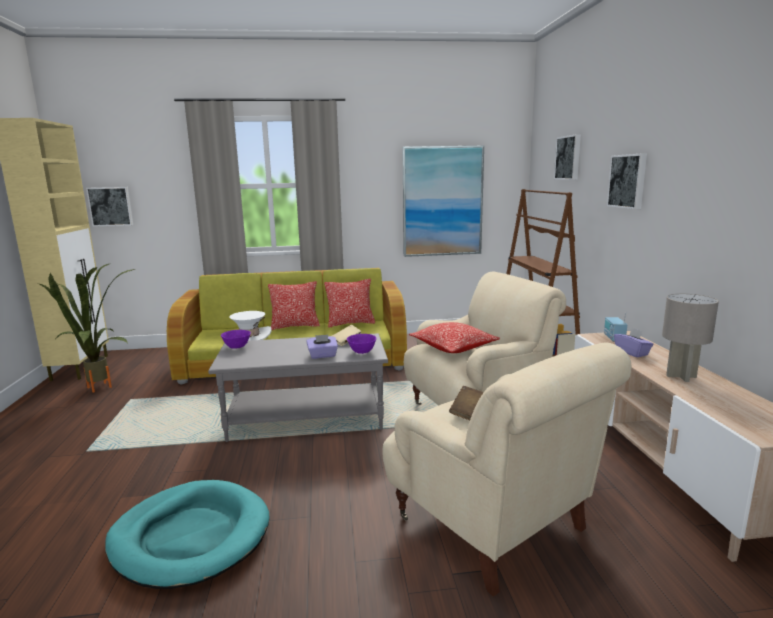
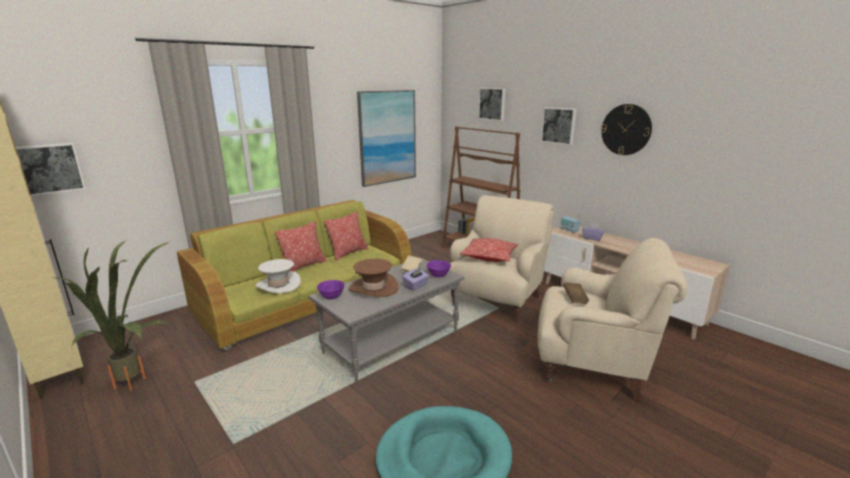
camera: 35 degrees left, 5 degrees up
grey table lamp [662,294,719,382] -> none
none -> brown hat [349,259,398,297]
none -> wall clock [601,104,652,155]

